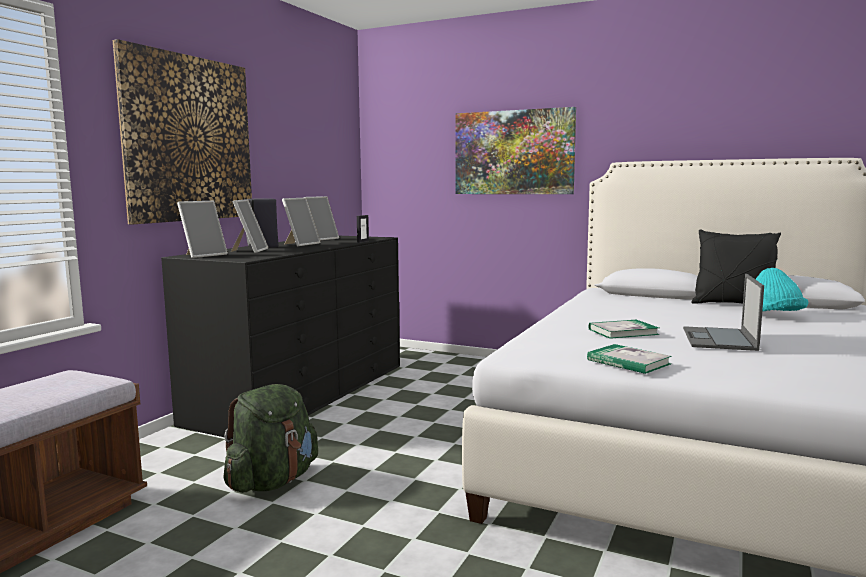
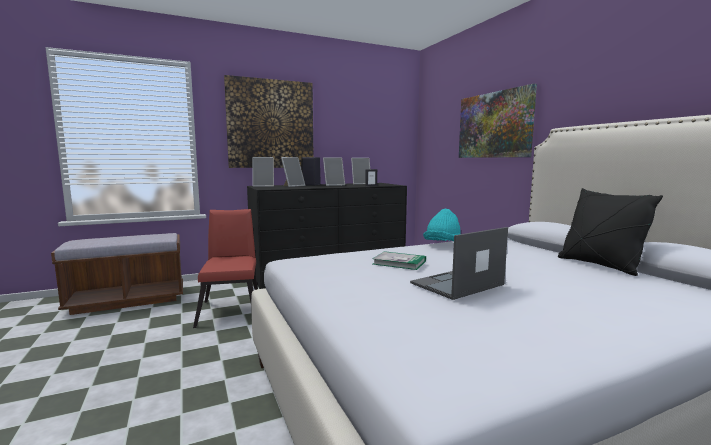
camera: 40 degrees right, 0 degrees up
green backpack [223,384,318,493] -> red chair [193,209,258,328]
book [587,344,672,374] -> none
turquoise hat [756,268,808,312] -> turquoise hat moved to [423,209,460,241]

